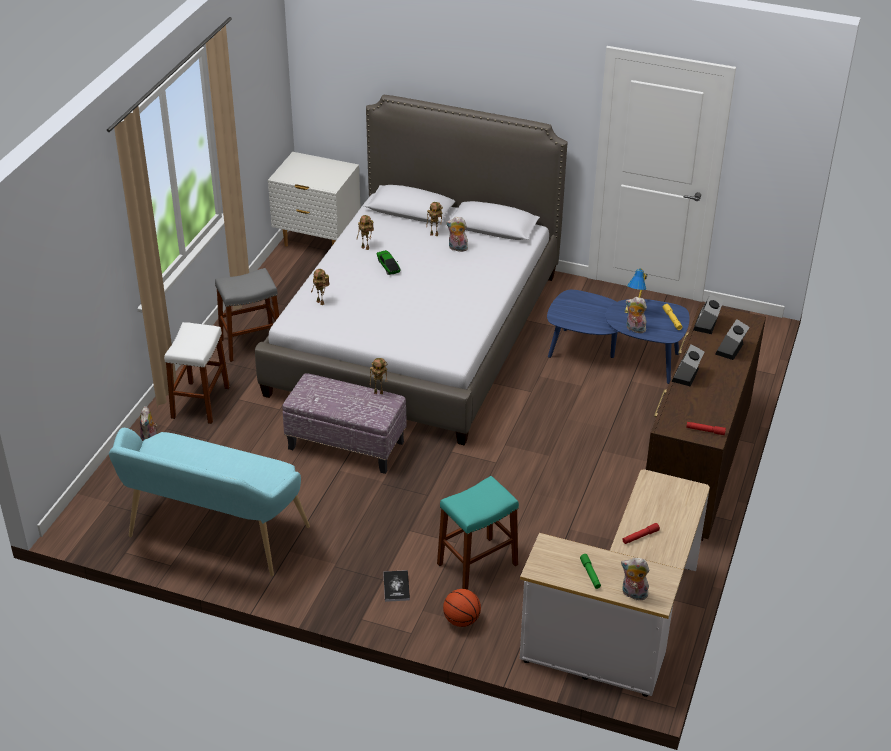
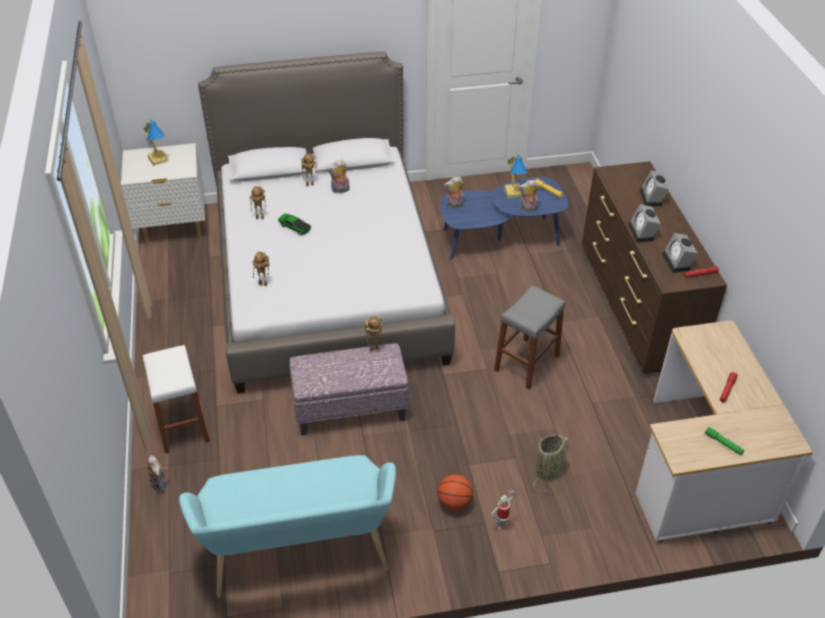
camera: 30 degrees left, 5 degrees up
grey stool [215,268,279,362] -> grey stool moved to [494,285,566,389]
book [383,570,410,602] -> toy robot [491,490,515,529]
turquoise stool [437,476,519,590] -> basket [533,434,568,491]
basketball [443,589,481,627] -> basketball moved to [437,474,473,511]
plush toy [621,558,650,600] -> plush toy moved to [444,177,464,208]
alarm clock [693,294,723,334] -> alarm clock moved to [662,233,698,273]
none -> table lamp [144,120,168,166]

